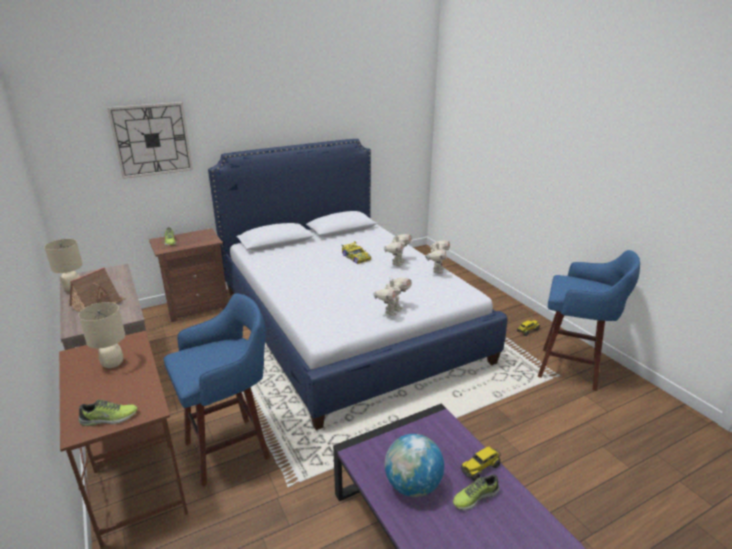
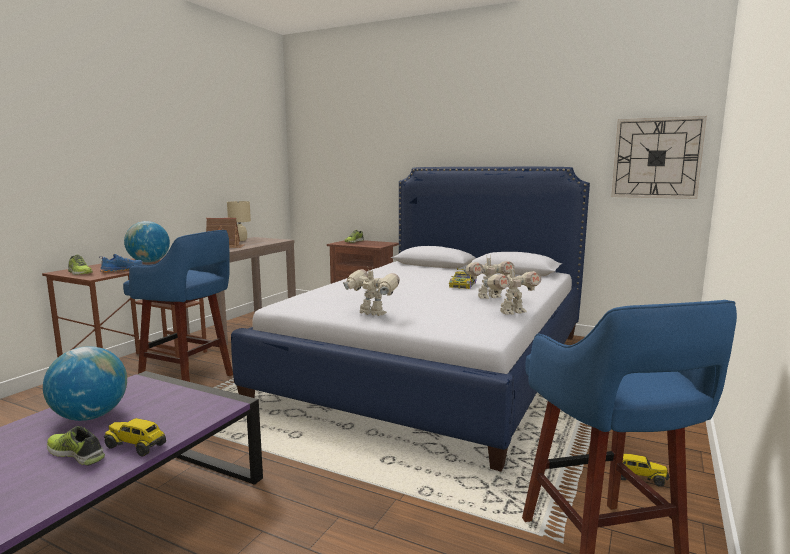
camera: 55 degrees right, 15 degrees down
beige table lamp [78,302,125,368] -> globe [124,221,170,263]
wall clock [107,102,193,179] -> wall clock moved to [611,116,707,199]
toy robot [373,277,412,316] -> toy robot turned 150 degrees counterclockwise [343,266,400,316]
none -> blue shoe [99,254,143,273]

